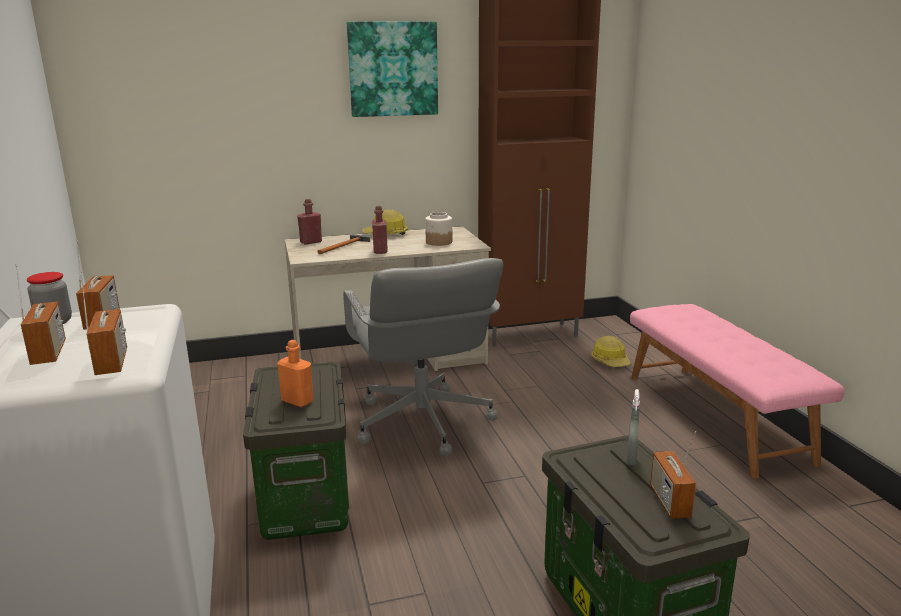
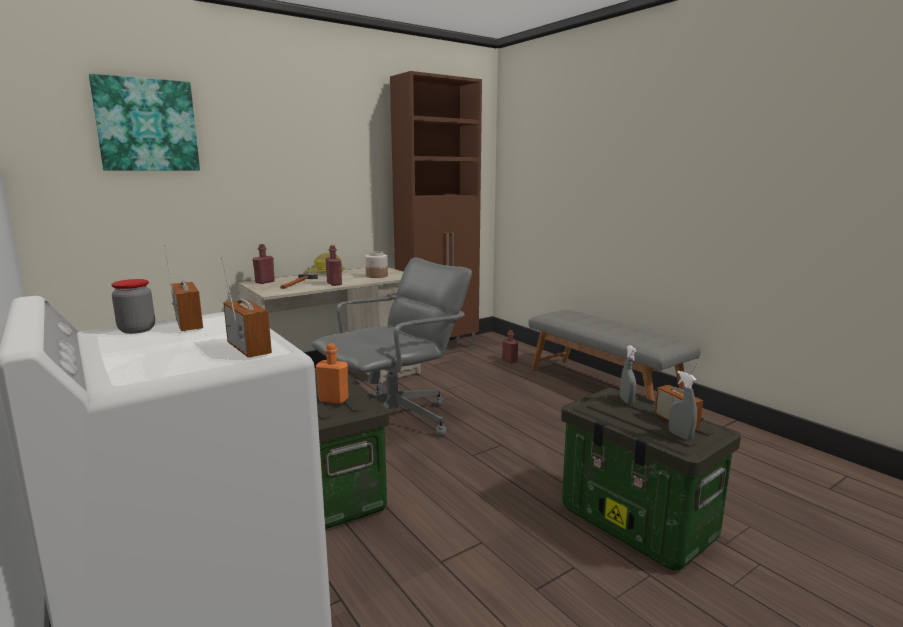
camera: 20 degrees left, 5 degrees down
radio [16,264,66,365] -> none
grey office chair [343,258,503,456] -> grey office chair turned 90 degrees counterclockwise [312,258,472,436]
picture [347,21,438,117] -> picture moved to [89,74,200,171]
hard hat [591,335,631,367] -> red bottle [502,330,518,363]
pink bench [630,304,845,479] -> grey bench [529,310,701,401]
none -> grey spray bottle [669,371,697,441]

